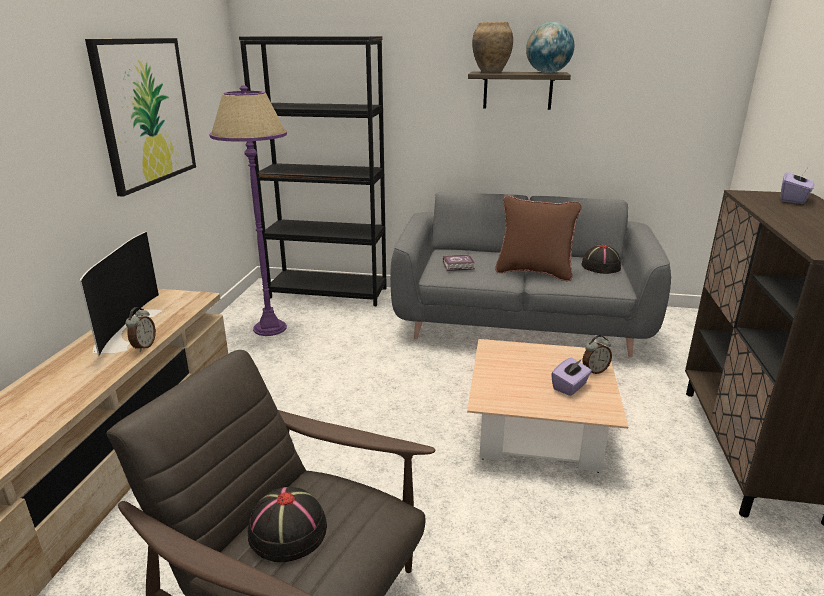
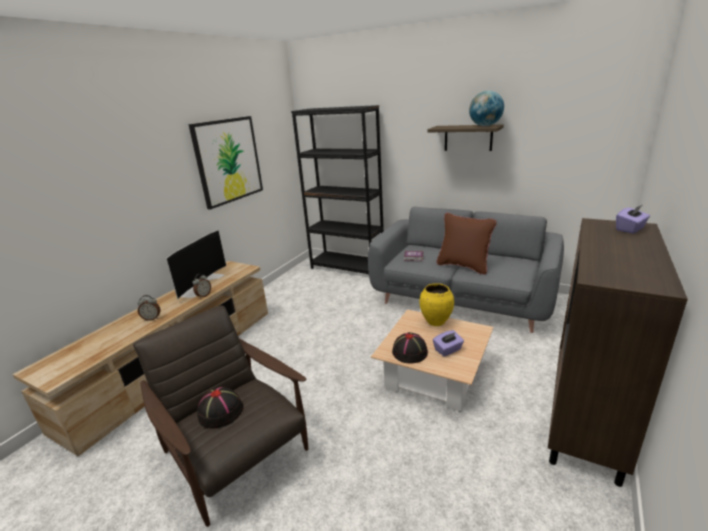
camera: 20 degrees right, 0 degrees up
purple floor lamp [209,85,287,336] -> none
brown vase [472,22,513,73] -> none
black hat [581,245,621,274] -> black hat moved to [392,332,428,363]
alarm clock [582,335,612,374] -> alarm clock moved to [137,295,160,321]
none -> yellow vase [419,283,454,326]

